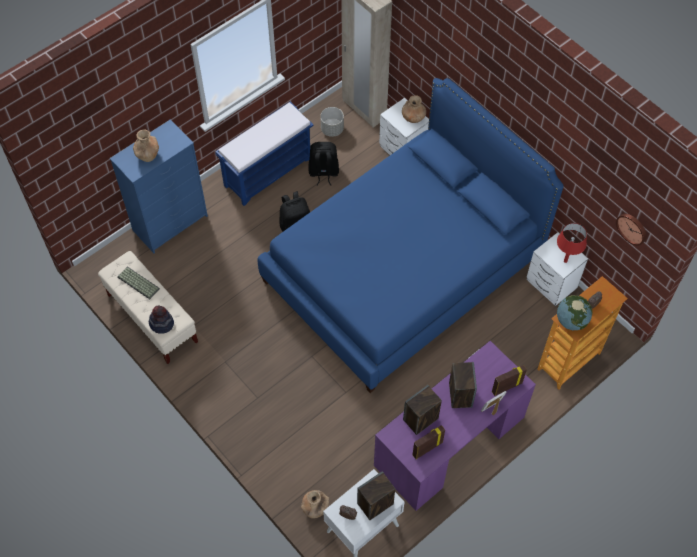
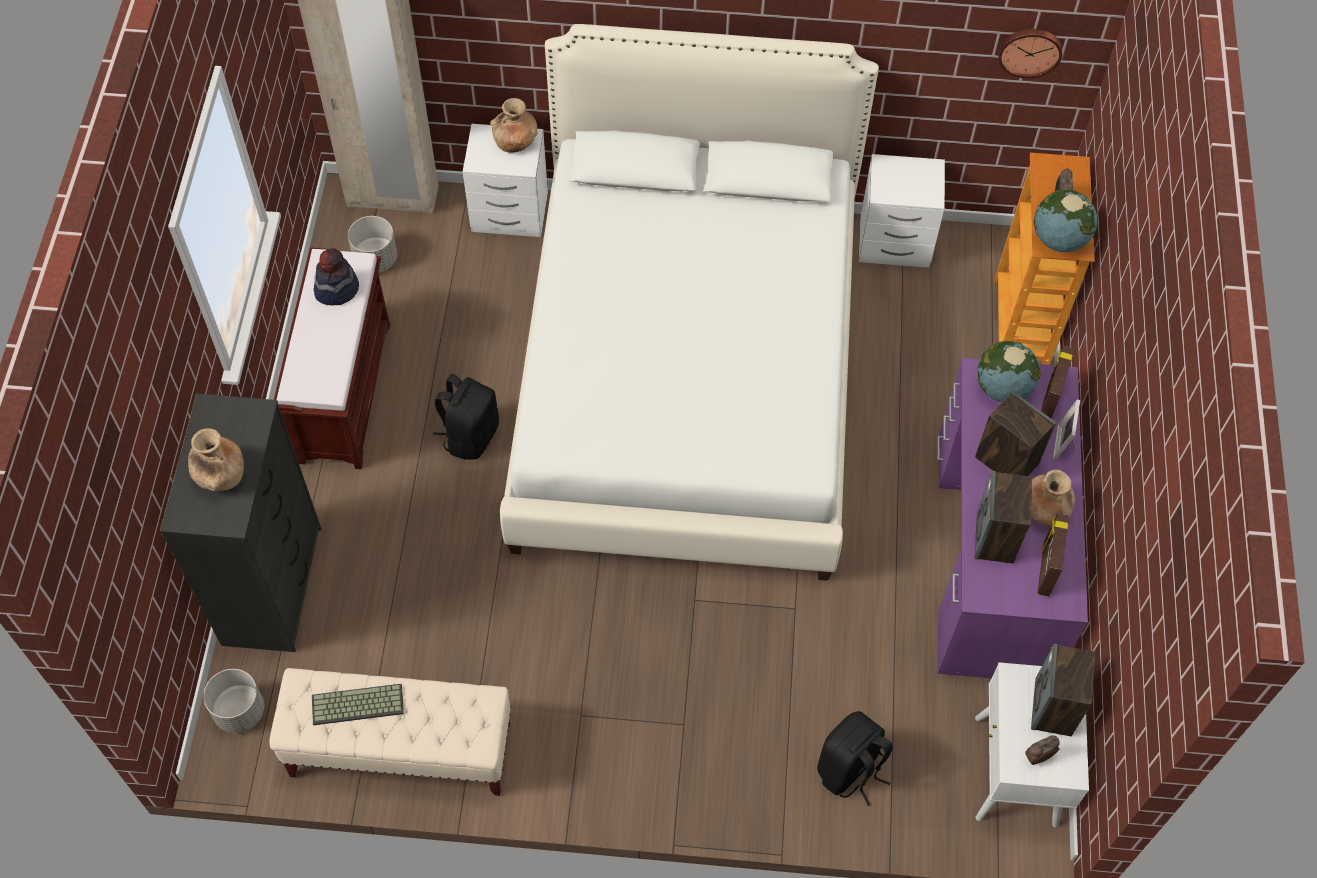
camera: 45 degrees left, 0 degrees up
blue dresser [110,119,208,253] -> black dresser [160,393,321,652]
hat [148,305,174,334] -> hat moved to [314,248,359,306]
blue bench [215,102,314,206] -> brown bench [274,247,390,469]
blue bed [258,78,564,393] -> white bed [500,24,879,581]
brown vase [301,490,329,518] -> brown vase moved to [1031,470,1076,526]
black backpack [308,142,339,186] -> black backpack moved to [817,711,893,806]
red table lamp [557,223,587,263] -> none
none -> grey planter [203,669,264,733]
none -> globe [977,341,1041,402]

